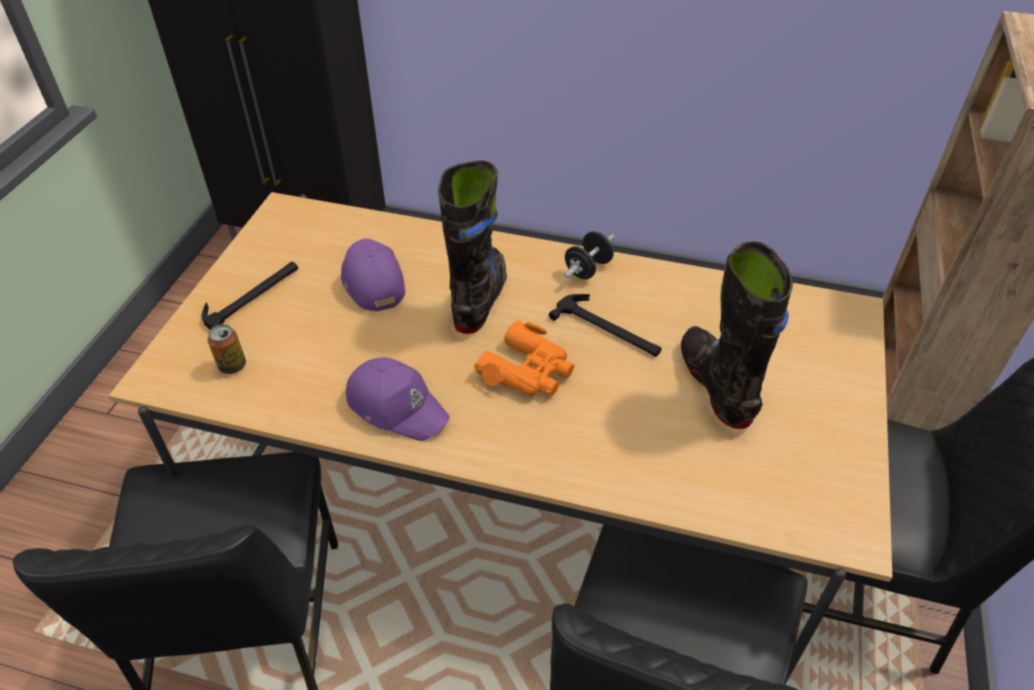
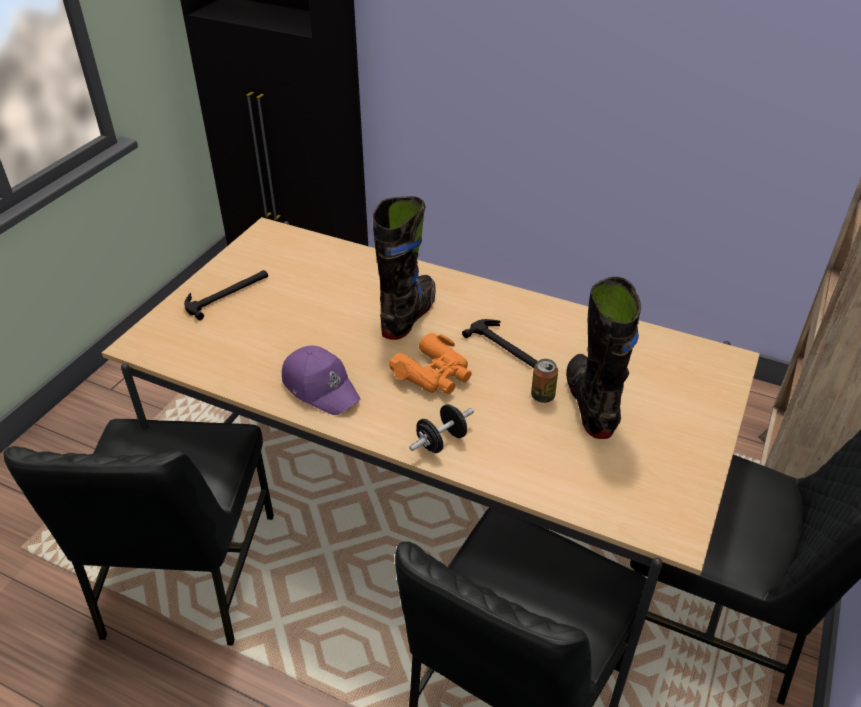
camera: 10 degrees right, 5 degrees down
can [208,324,246,374] -> can moved to [531,359,558,403]
purple cap [341,238,405,311] -> none
black dumbbell [564,231,615,279] -> black dumbbell moved to [409,404,474,453]

